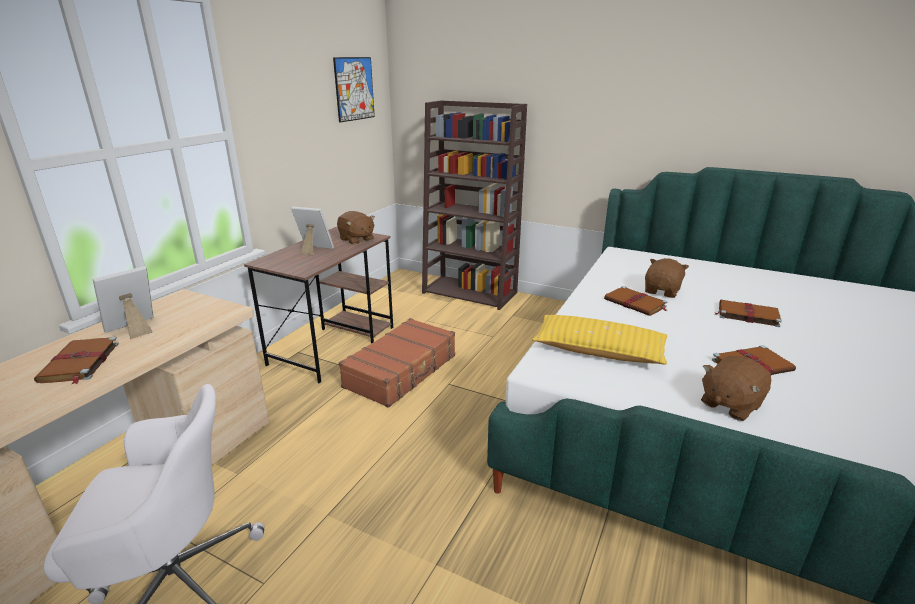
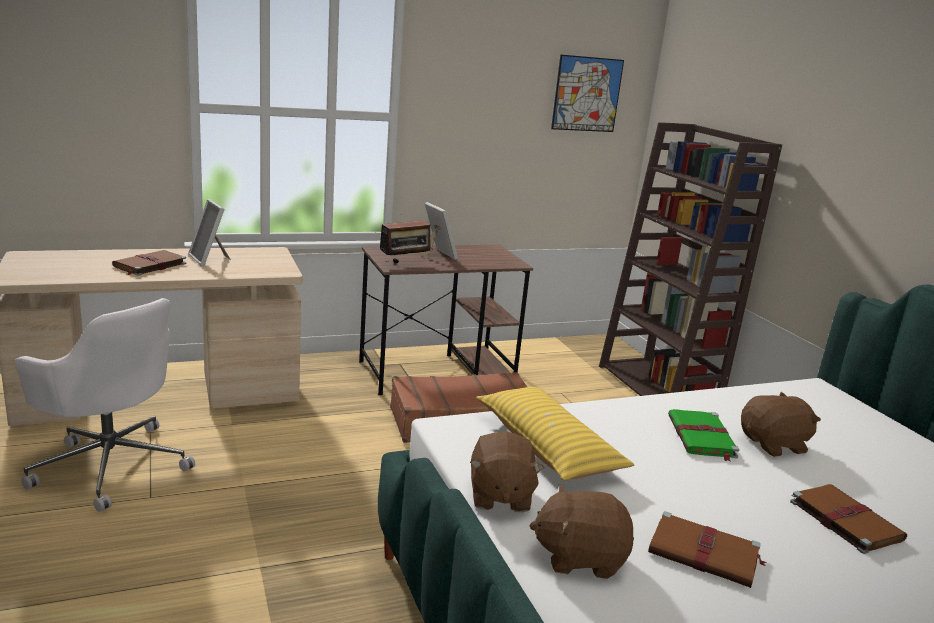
camera: 40 degrees right, 5 degrees down
picture frame [93,266,153,339] -> picture frame turned 120 degrees counterclockwise [188,199,231,266]
brown plush toy [337,211,375,245] -> brown plush toy moved to [470,431,544,512]
brown book [604,286,668,316] -> green book [668,409,739,461]
none -> radio [380,215,433,263]

